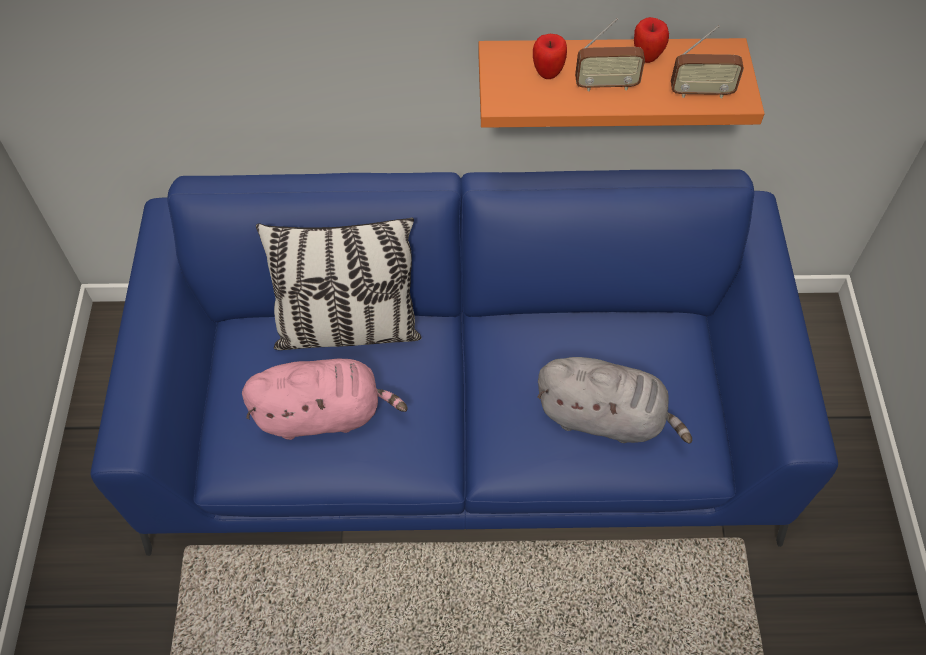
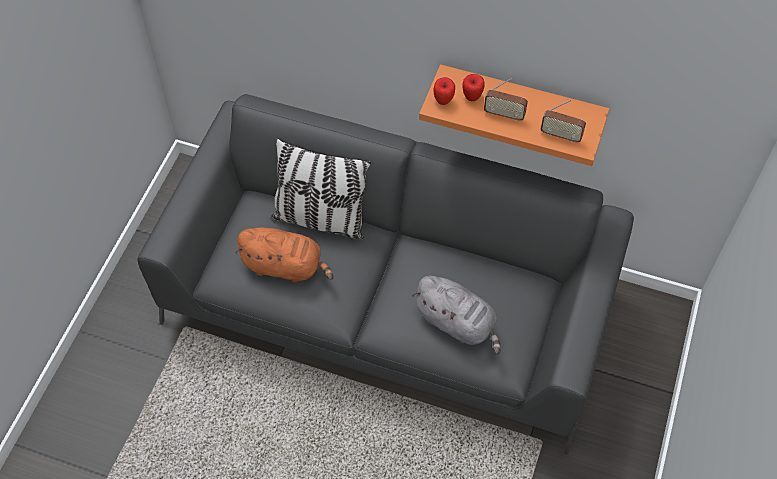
camera: 20 degrees right, 0 degrees up
blue sofa [91,169,838,556] -> grey sofa [137,94,634,455]
pink plush toy [242,359,408,440] -> orange plush toy [235,227,334,282]
apple [634,17,669,63] -> apple moved to [434,77,455,105]

